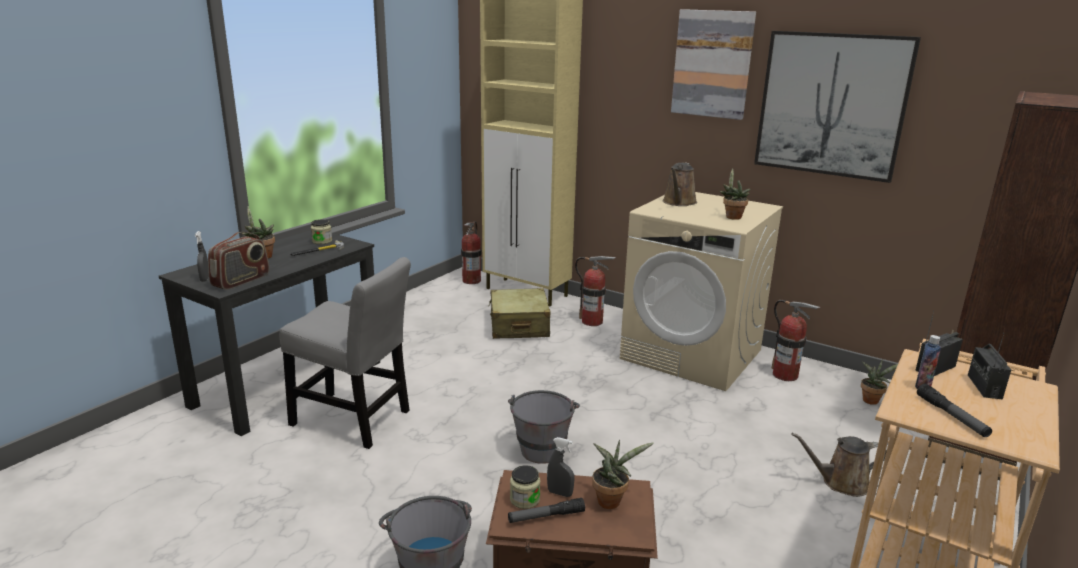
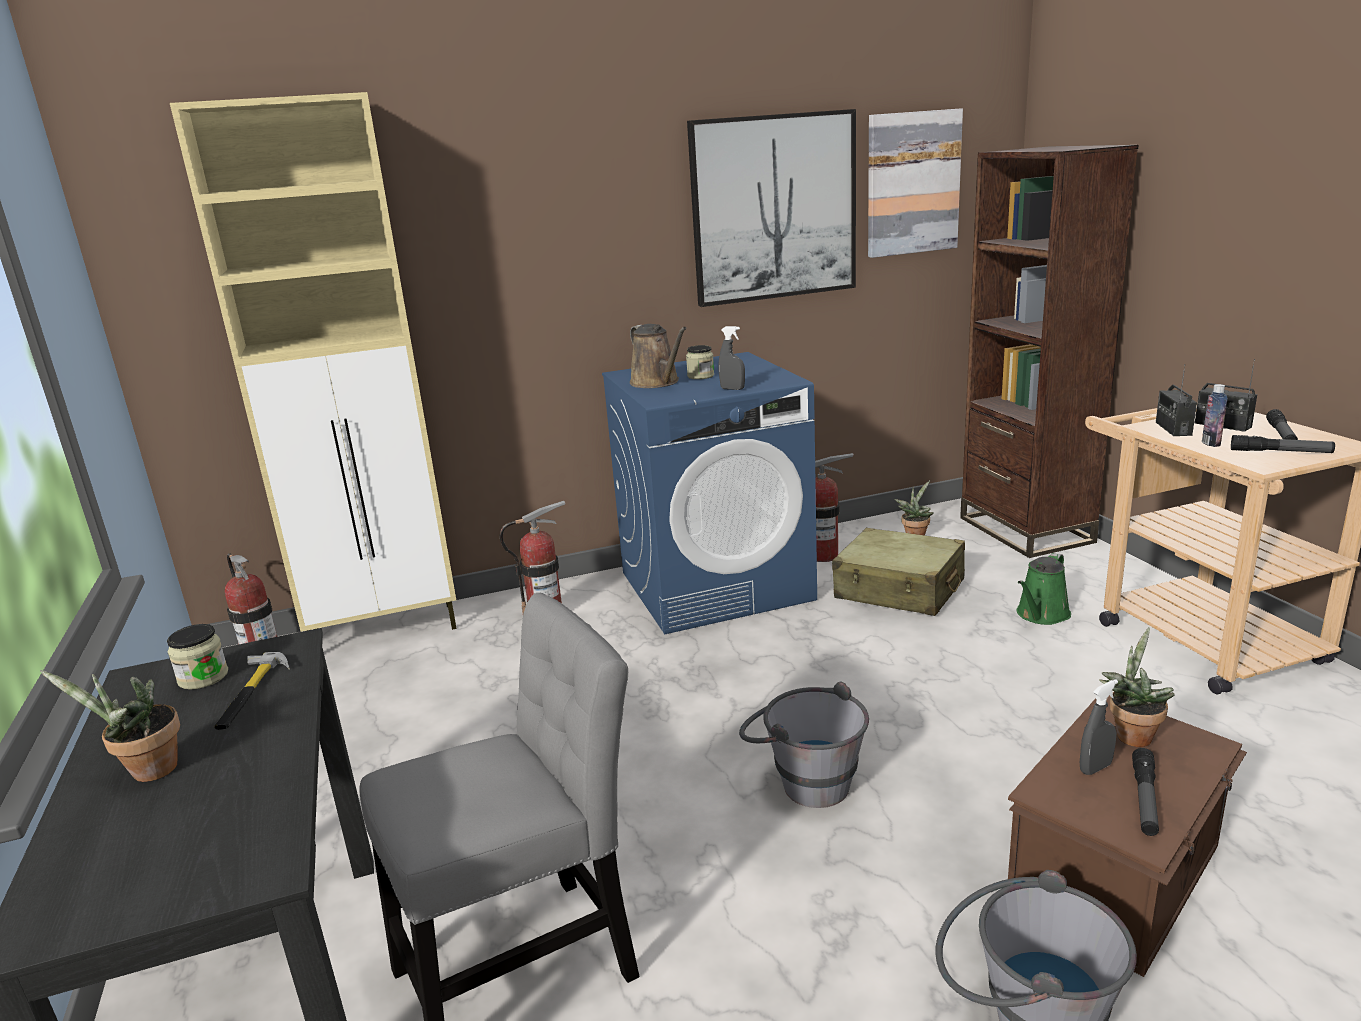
camera: 50 degrees left, 0 degrees up
grey spray bottle [195,231,209,282] -> grey spray bottle moved to [719,326,745,390]
radio [208,232,269,290] -> none
beige suitcase [489,288,550,339] -> beige suitcase moved to [832,528,965,616]
jar [510,465,540,509] -> jar moved to [686,345,714,379]
beige washing machine [620,192,783,391] -> blue washing machine [602,352,817,634]
picture [671,9,756,120] -> picture moved to [868,108,963,258]
potted plant [719,168,751,220] -> none
brown watering can [791,433,887,497] -> green watering can [1017,553,1071,625]
none -> flashlight [1266,409,1298,440]

